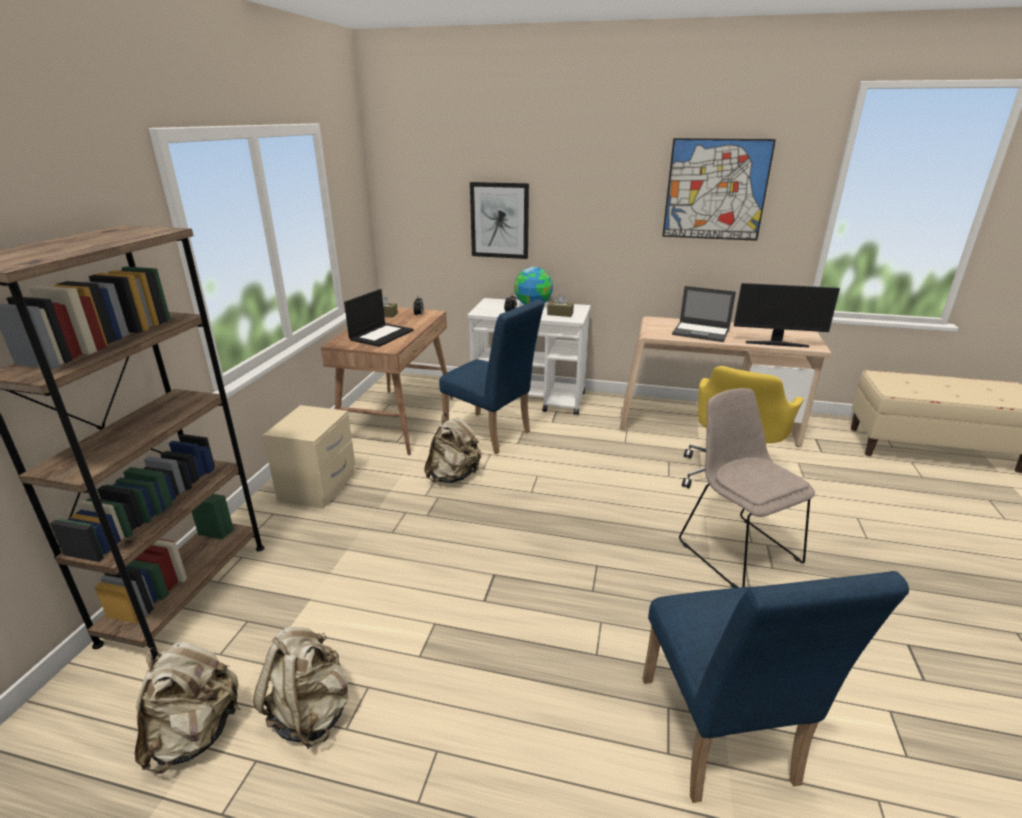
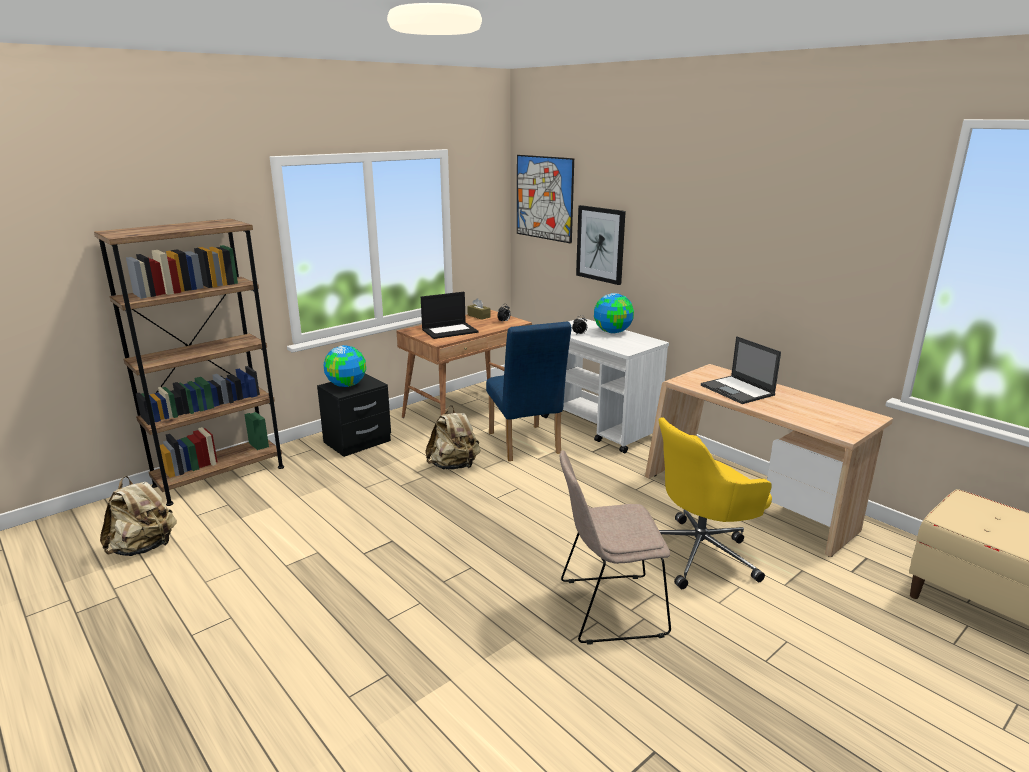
camera: 35 degrees right, 5 degrees down
beige backpack [253,627,348,749] -> none
beige nightstand [263,405,355,509] -> black nightstand [317,373,391,457]
brown tissue box [547,294,574,317] -> none
blue chair [642,571,909,803] -> none
picture [662,138,776,241] -> picture moved to [517,155,574,244]
beige chair [679,388,815,588] -> beige chair turned 105 degrees counterclockwise [560,450,671,645]
monitor [734,283,840,347] -> none
none -> globe [323,345,366,387]

